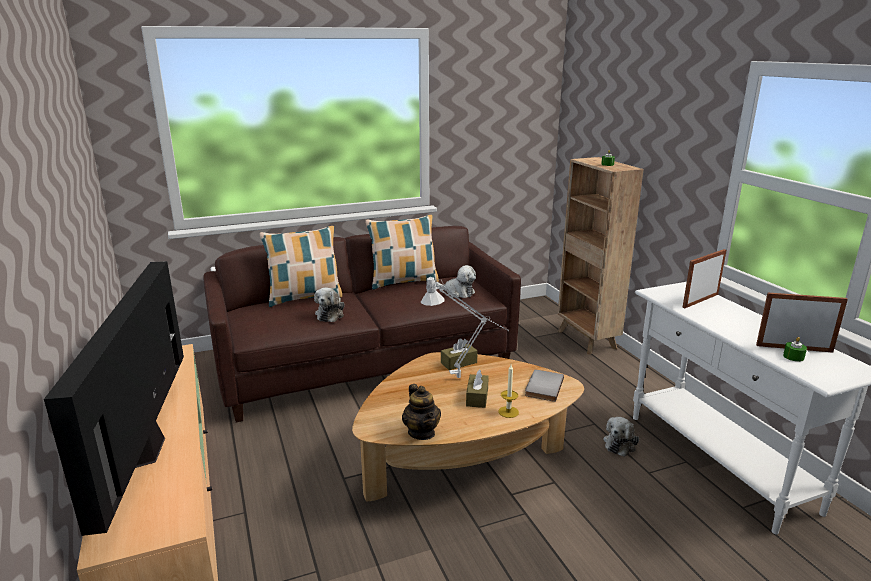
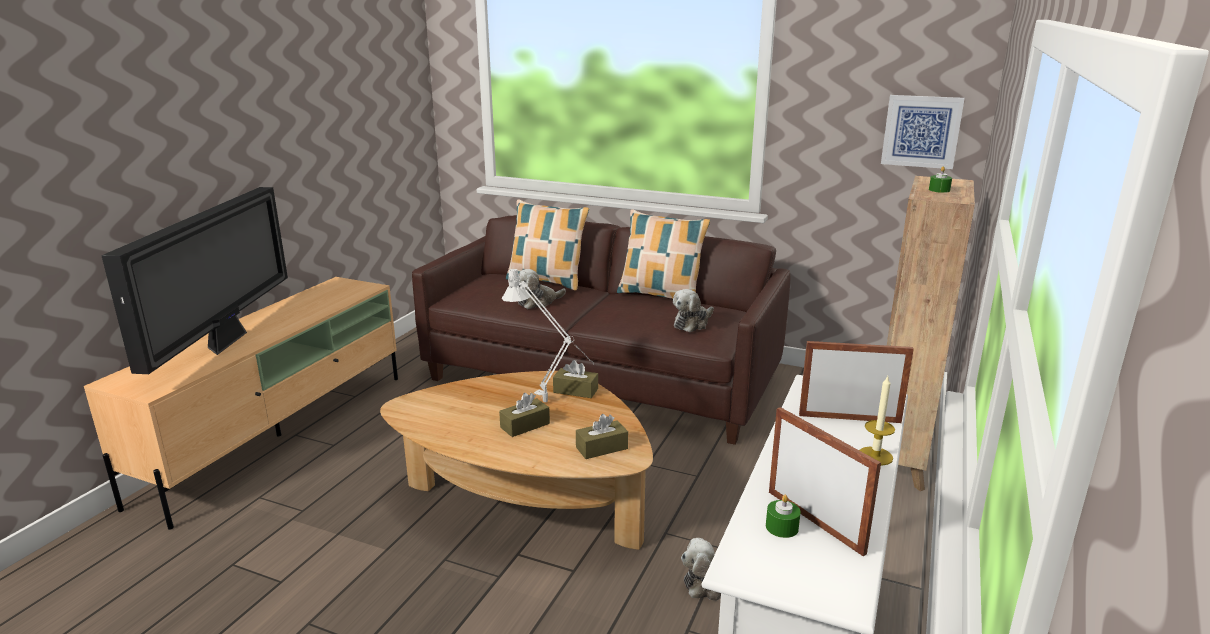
camera: 45 degrees right, 0 degrees up
television [44,261,184,536] -> television turned 150 degrees clockwise [101,187,288,374]
teapot [402,384,441,440] -> none
plush toy [435,265,476,298] -> plush toy turned 60 degrees clockwise [673,289,714,332]
candle [498,365,519,418] -> candle moved to [859,376,895,466]
grey book [525,370,564,402] -> brown tissue box [576,414,628,459]
none -> picture [881,95,965,169]

